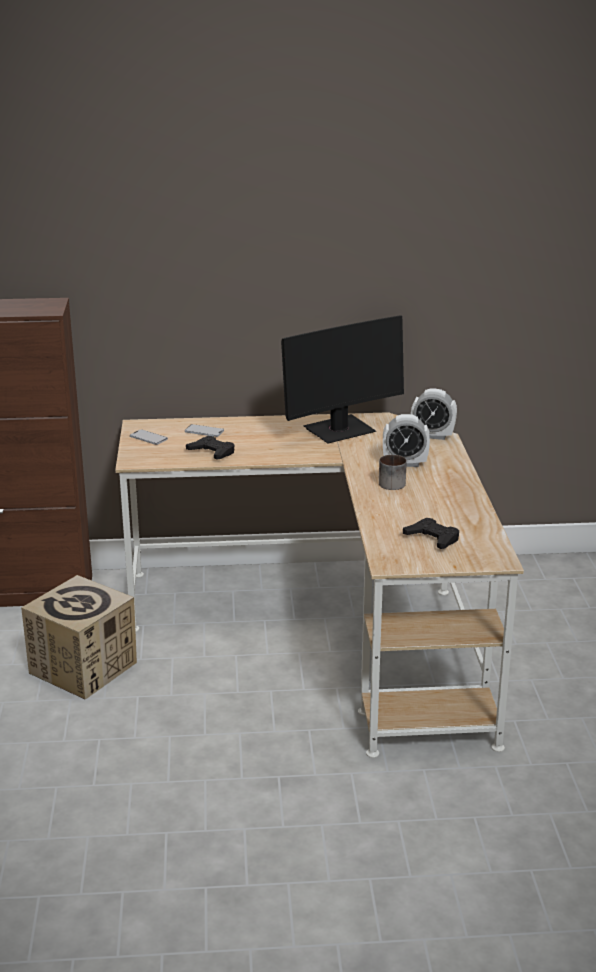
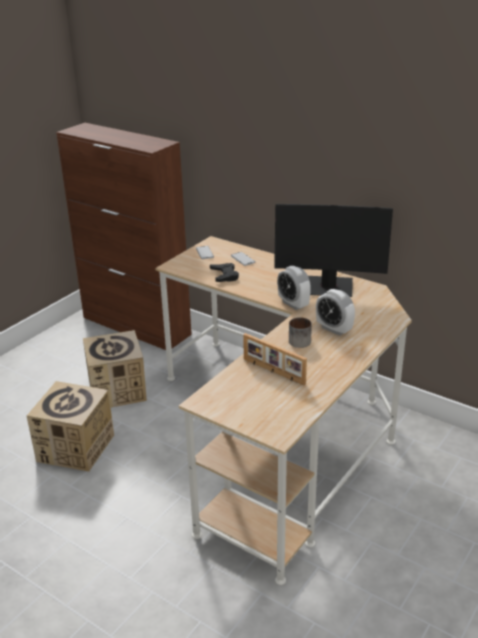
camera: 40 degrees right, 5 degrees up
black game controller [403,518,459,549] -> none
alarm clock [411,388,457,440] -> alarm clock moved to [277,266,311,310]
none -> cardboard box [27,381,114,472]
none -> picture frame [243,333,307,385]

